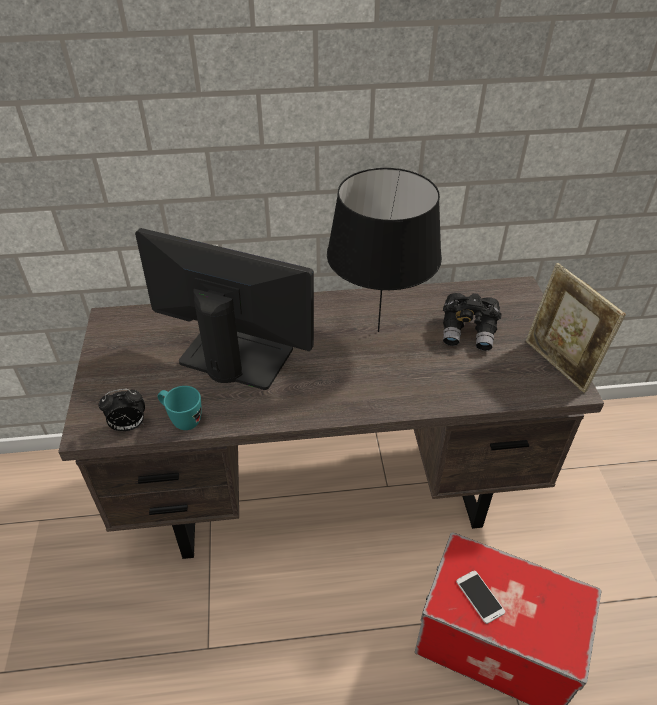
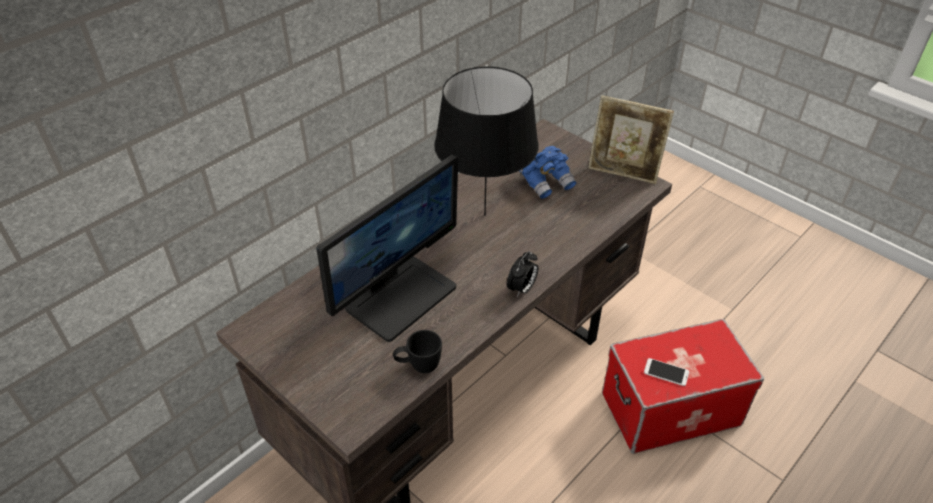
camera: 40 degrees left, 0 degrees up
alarm clock [99,389,145,431] -> alarm clock moved to [507,251,538,297]
monitor [135,228,314,390] -> monitor turned 150 degrees clockwise [316,154,458,342]
turquoise mug [157,386,202,430] -> black mug [393,330,442,373]
black binoculars [443,293,502,351] -> blue binoculars [519,146,577,199]

